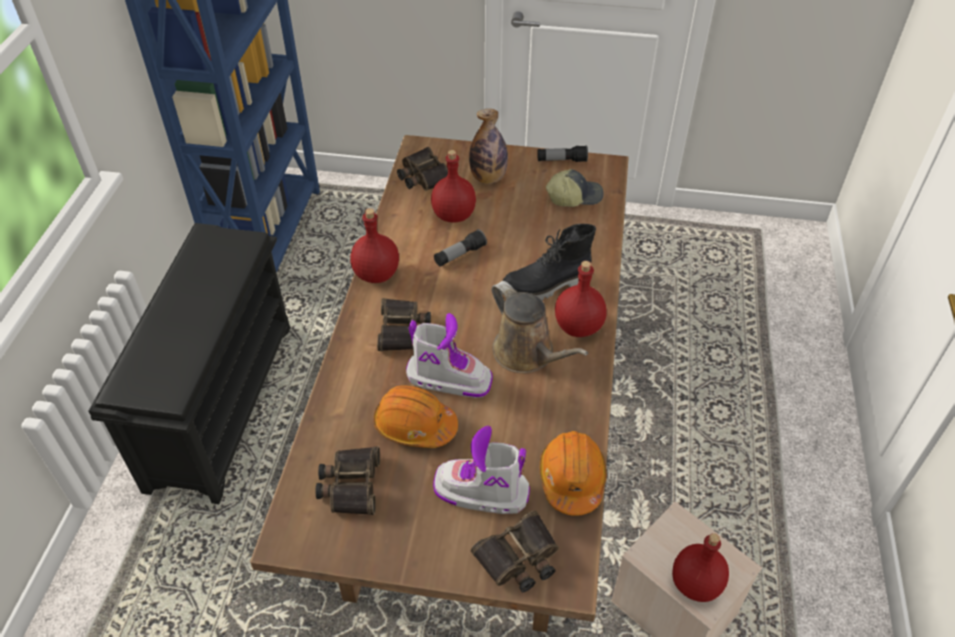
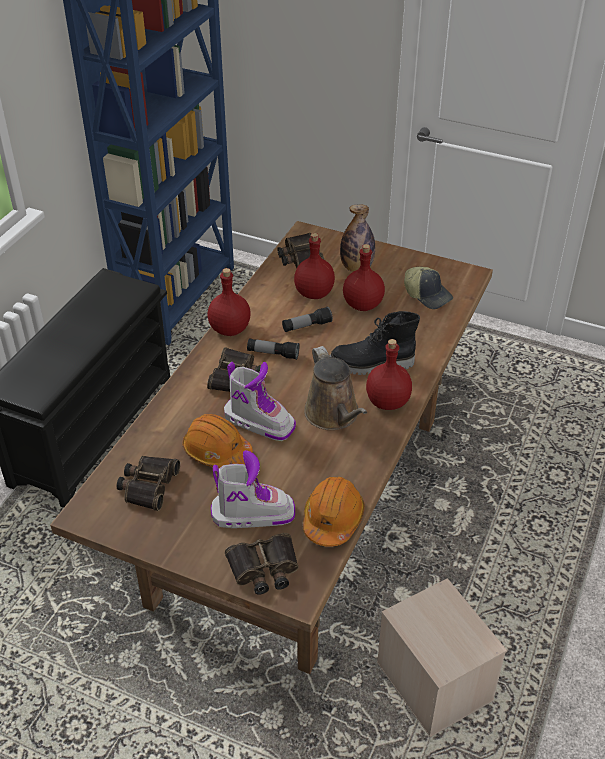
camera: 15 degrees right, 5 degrees down
boot [433,426,530,514] -> boot turned 150 degrees clockwise [211,450,295,528]
flashlight [537,145,588,162] -> flashlight moved to [247,338,299,360]
cap [546,169,604,207] -> cap turned 45 degrees clockwise [404,267,453,309]
red bottle [672,533,729,602] -> red bottle moved to [343,244,385,311]

